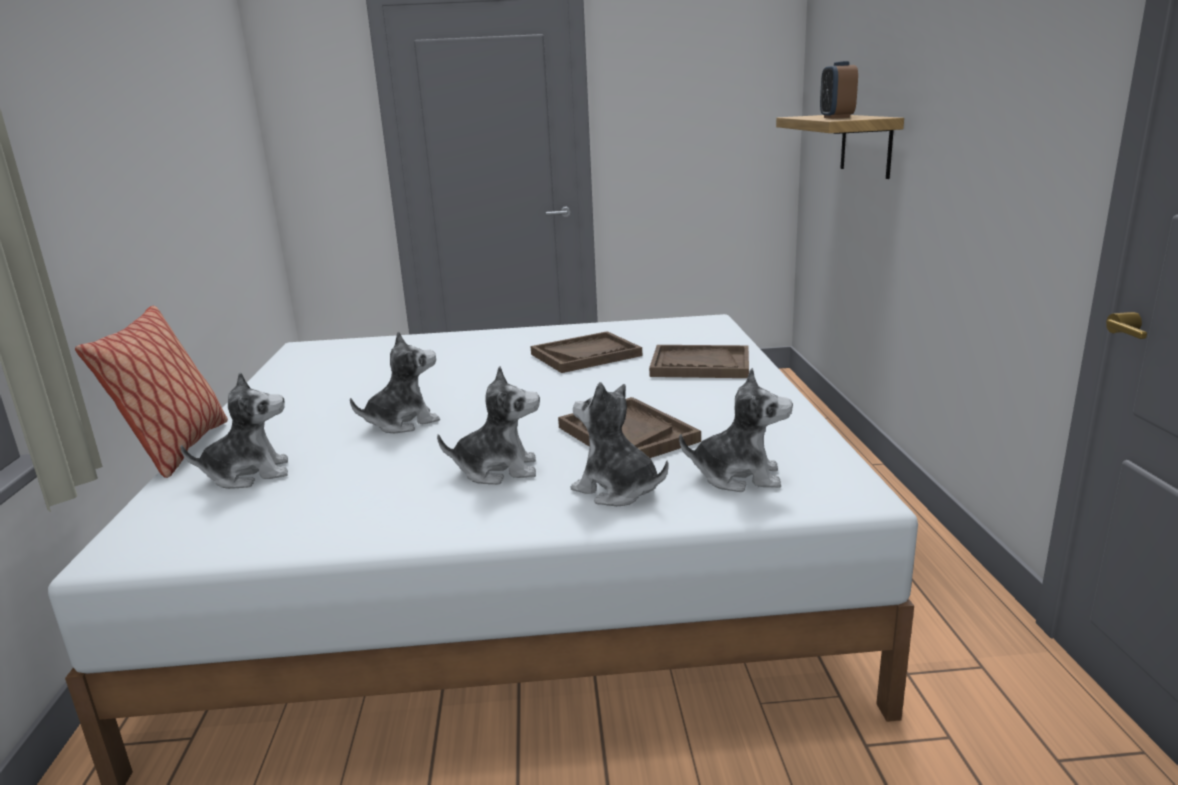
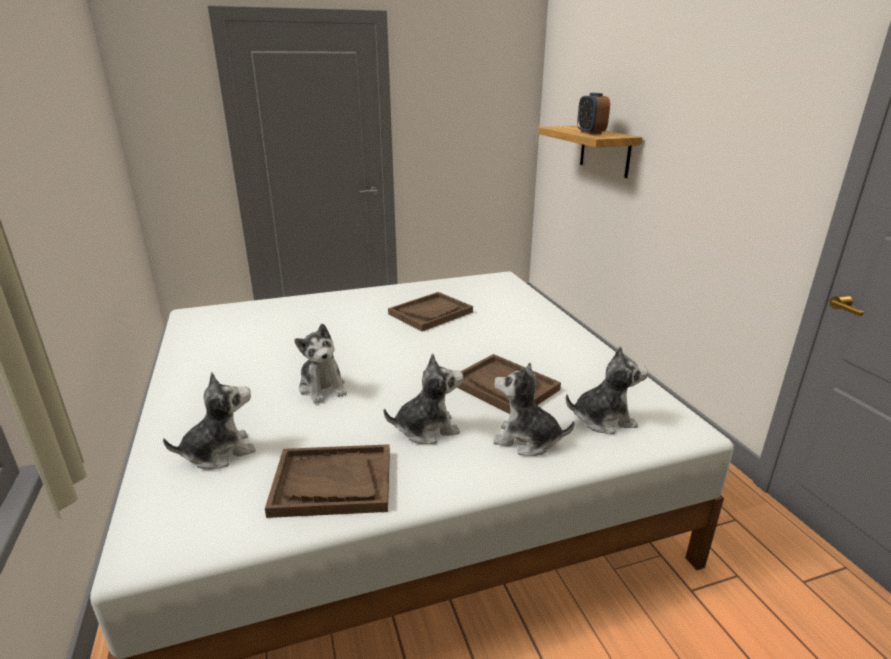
camera: 15 degrees left, 5 degrees up
pillow [75,306,228,478] -> none
plush toy [350,331,440,433] -> plush toy turned 105 degrees clockwise [294,323,347,404]
brown tray [649,345,749,378] -> brown tray moved to [265,444,390,518]

